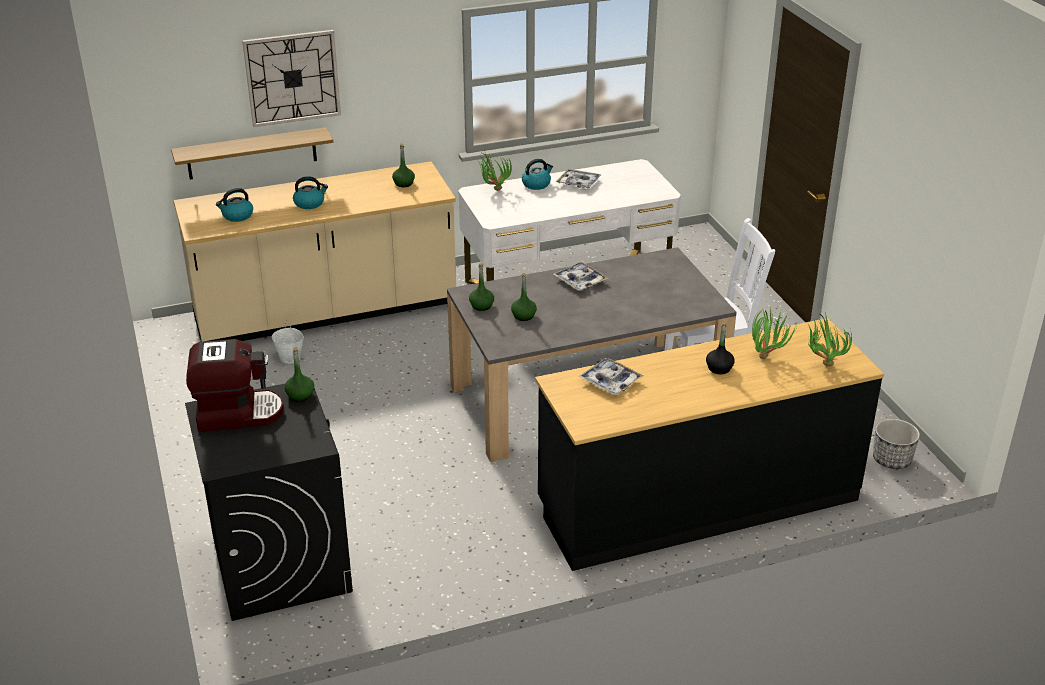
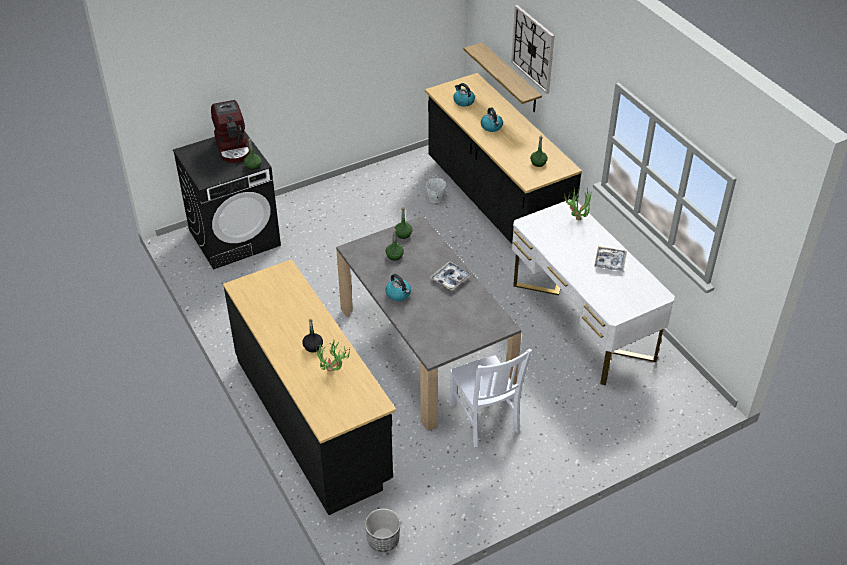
camera: 80 degrees right, 10 degrees up
beige counter [173,161,456,342] -> black counter [425,73,582,244]
kettle [522,159,553,190] -> kettle moved to [386,274,411,301]
tray [578,358,643,395] -> none
potted plant [808,312,852,367] -> none

